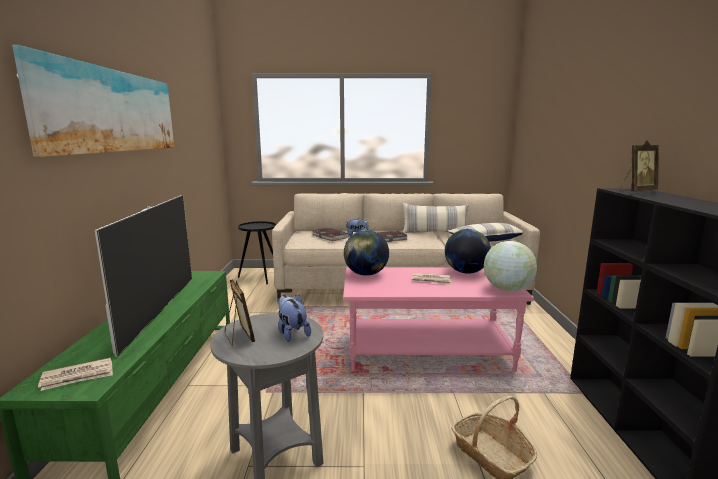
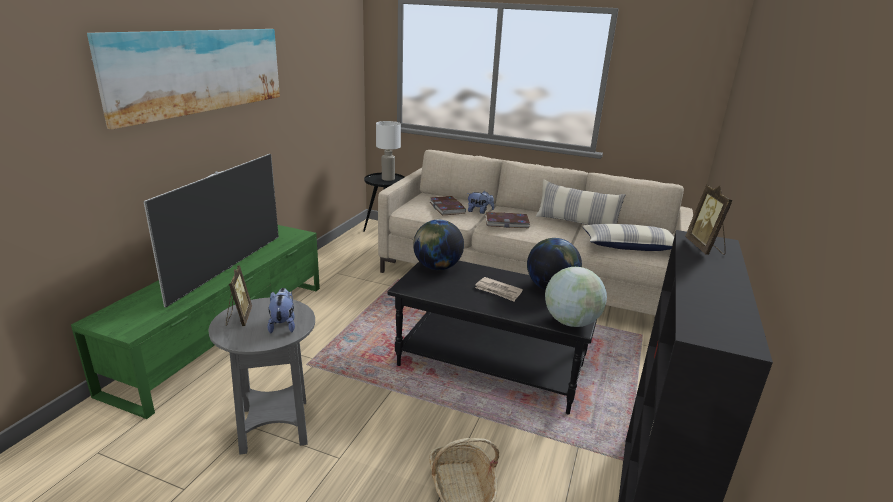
camera: 20 degrees right, 10 degrees up
newspaper [38,358,113,391] -> none
pink coffee table [343,267,534,372] -> black coffee table [388,261,597,414]
picture frame [620,140,659,191] -> picture frame turned 90 degrees clockwise [686,185,733,255]
none -> white table lamp [376,121,401,181]

